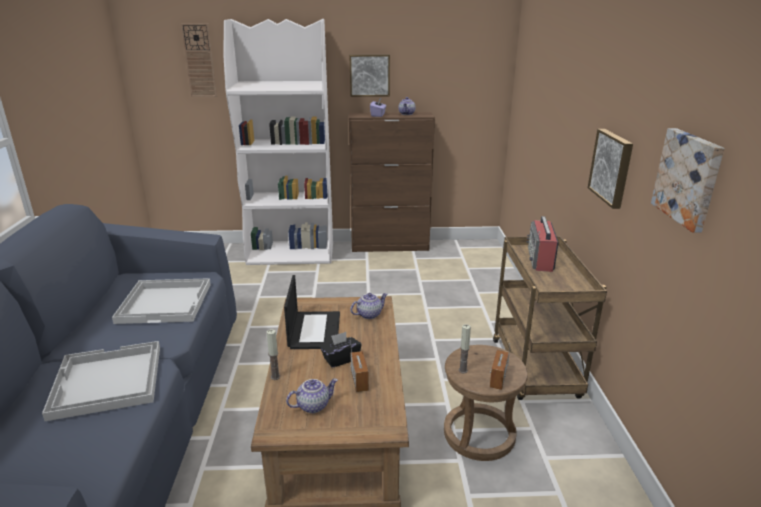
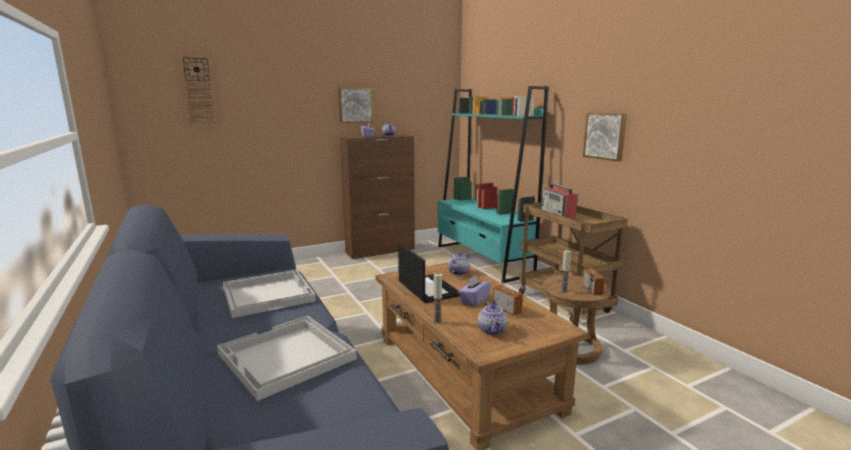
camera: 25 degrees left, 10 degrees down
white bookcase [223,19,333,265] -> none
teapot [286,378,338,413] -> teapot turned 135 degrees clockwise [478,301,507,335]
black tissue box [320,332,362,368] -> purple tissue box [458,275,491,307]
picture [651,128,724,233] -> none
none -> turquoise bookcase [438,86,549,283]

